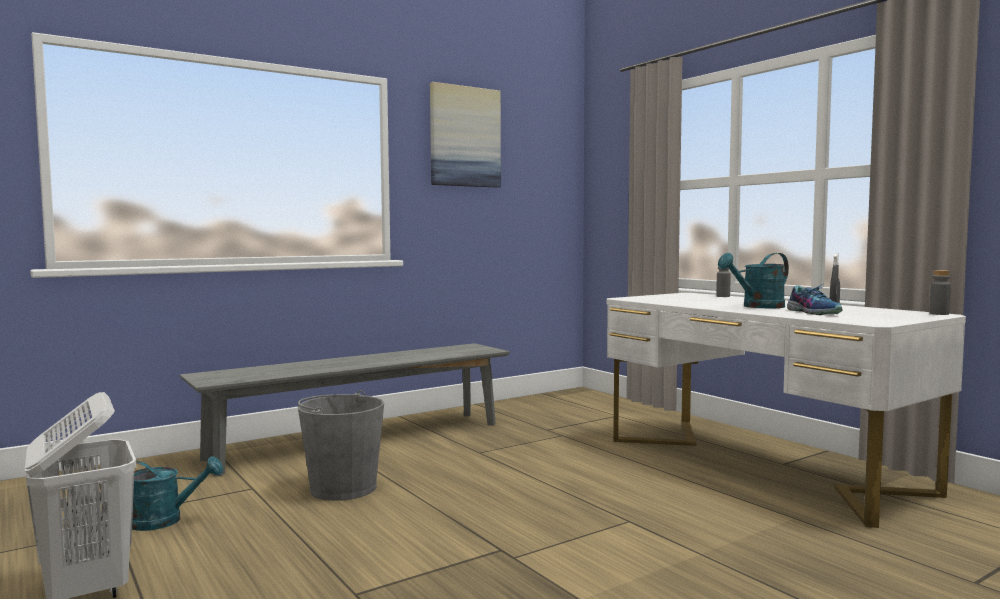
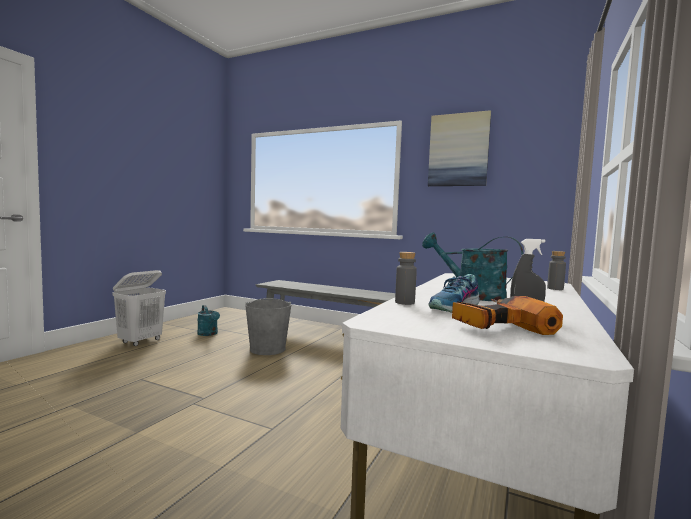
camera: 60 degrees right, 0 degrees up
grey bottle [930,270,951,315] -> grey bottle moved to [395,252,417,305]
none -> power drill [452,296,563,335]

